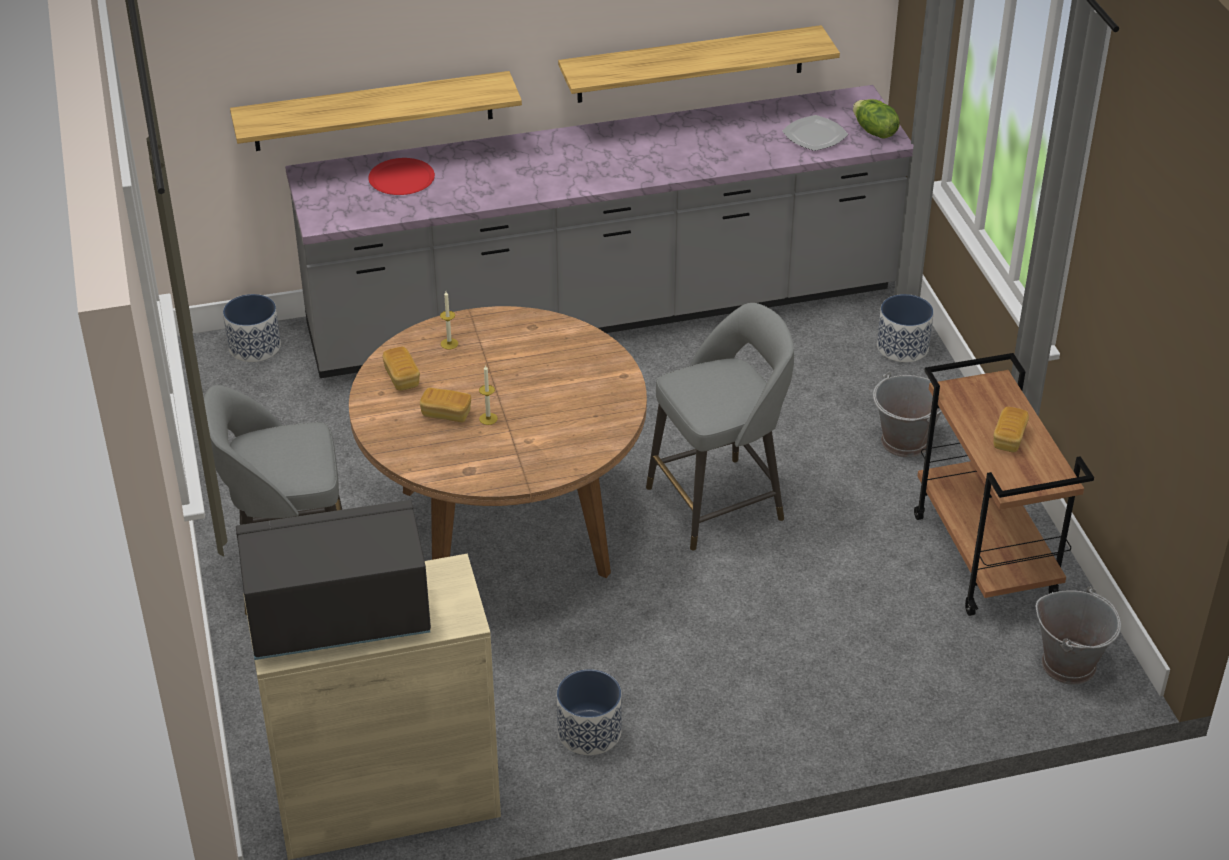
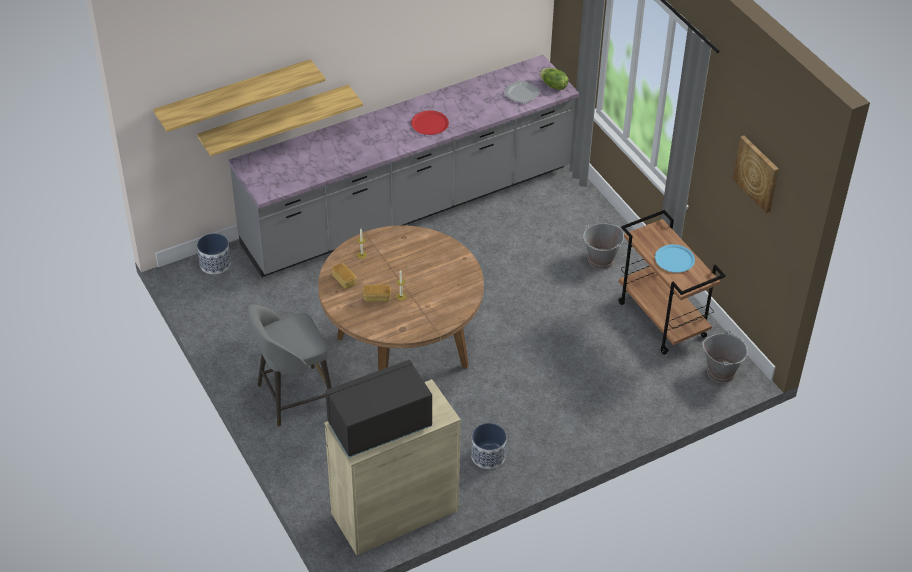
camera: 15 degrees left, 5 degrees up
red plate [368,158,435,195] -> red plate moved to [411,111,449,135]
shelf [558,25,840,103] -> shelf moved to [153,59,326,132]
grey stool [646,303,794,550] -> none
planter [877,294,934,362] -> none
bread [993,407,1029,452] -> blue plate [655,244,695,273]
none -> picture [733,136,779,213]

